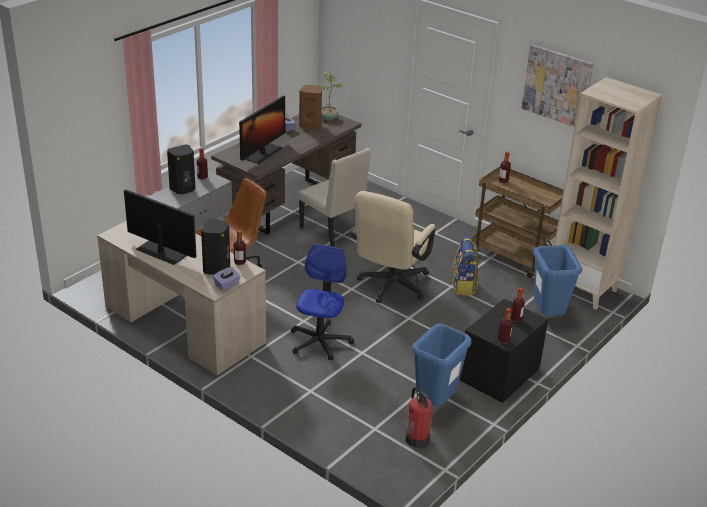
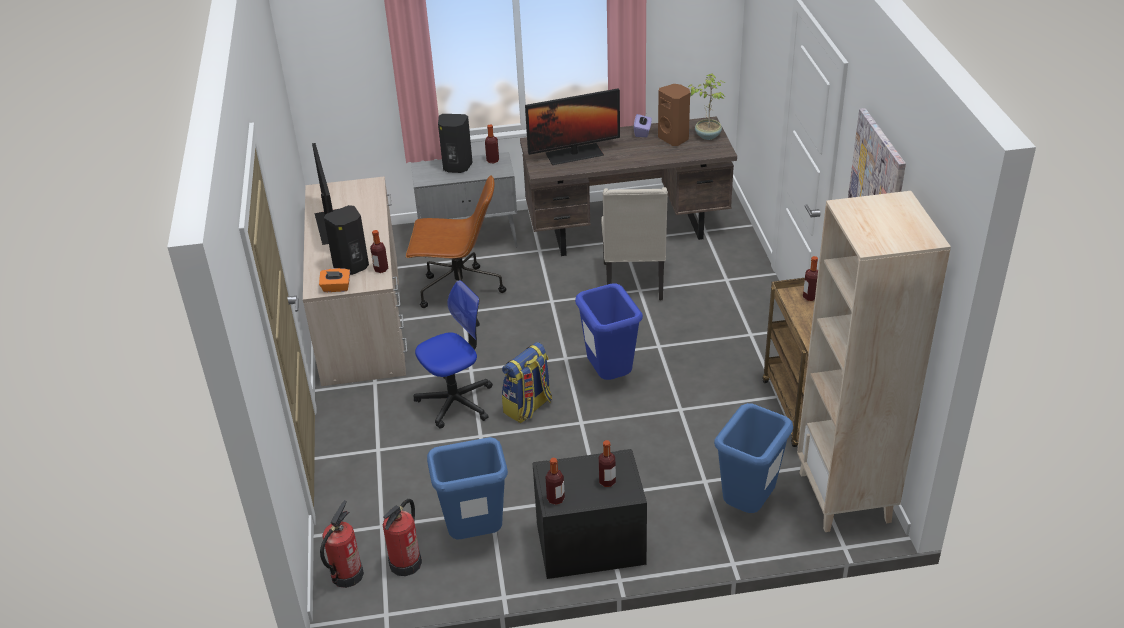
camera: 45 degrees right, 5 degrees up
purple tissue box [213,267,241,290] -> orange tissue box [319,268,350,292]
beige office chair [352,191,435,303] -> blue trash can [575,283,643,380]
backpack [452,236,479,295] -> backpack moved to [502,342,552,423]
none -> fire extinguisher [320,500,364,588]

